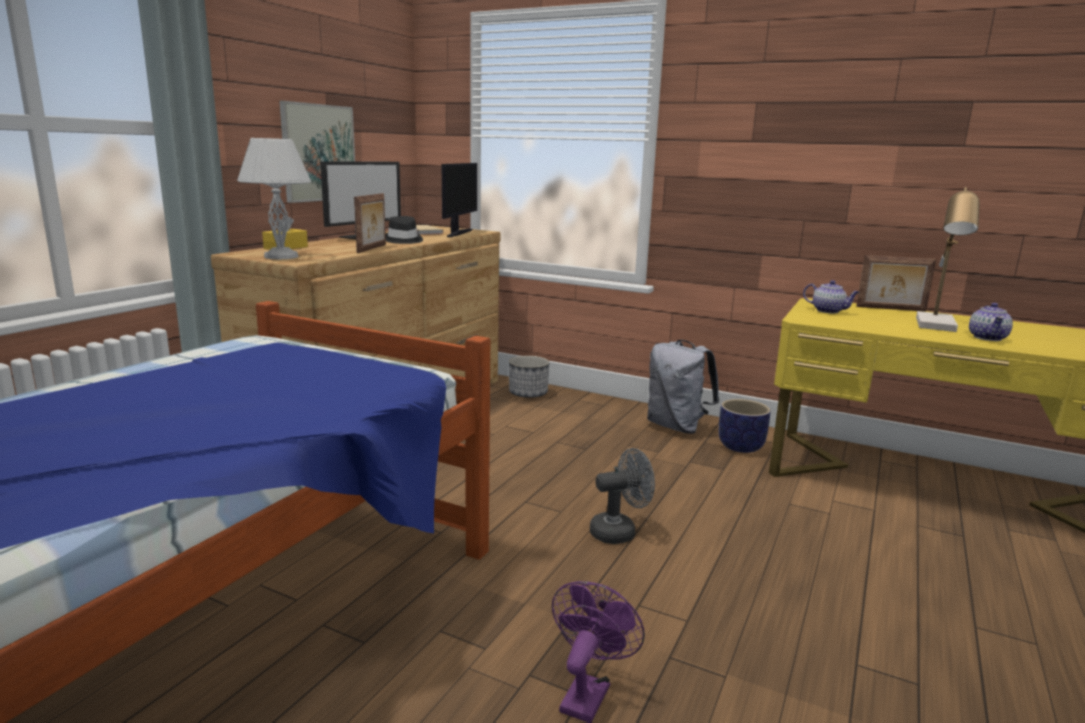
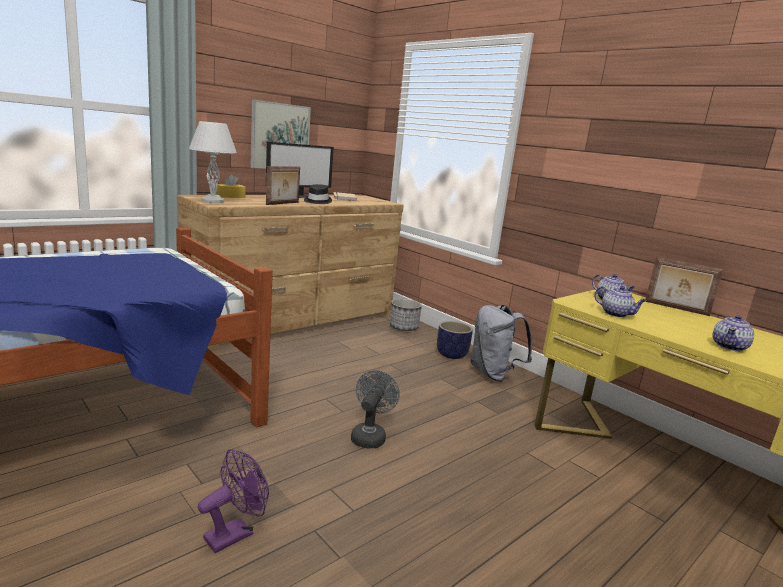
camera: 20 degrees right, 0 degrees up
monitor [442,163,477,237] -> none
grey fan [590,448,655,544] -> grey fan turned 75 degrees counterclockwise [351,370,400,448]
planter [719,399,771,453] -> planter moved to [437,321,473,359]
table lamp [916,187,980,332] -> none
none -> teapot [594,286,647,318]

